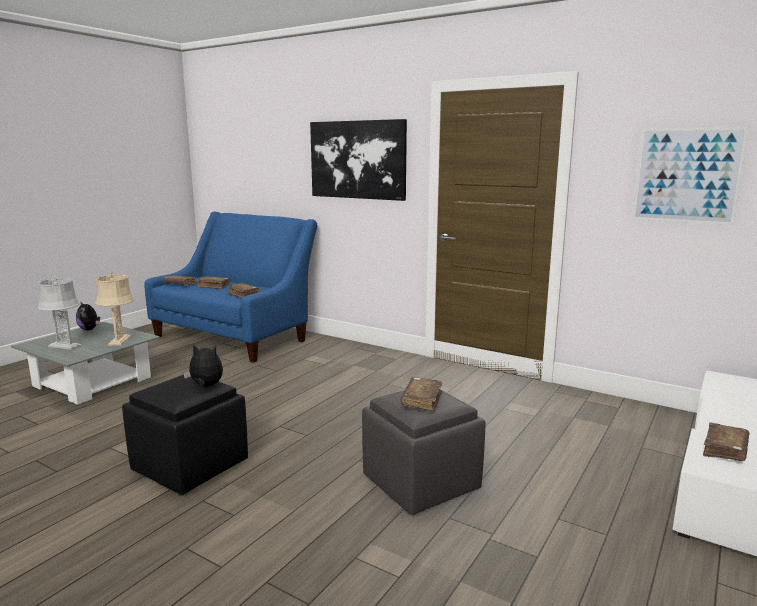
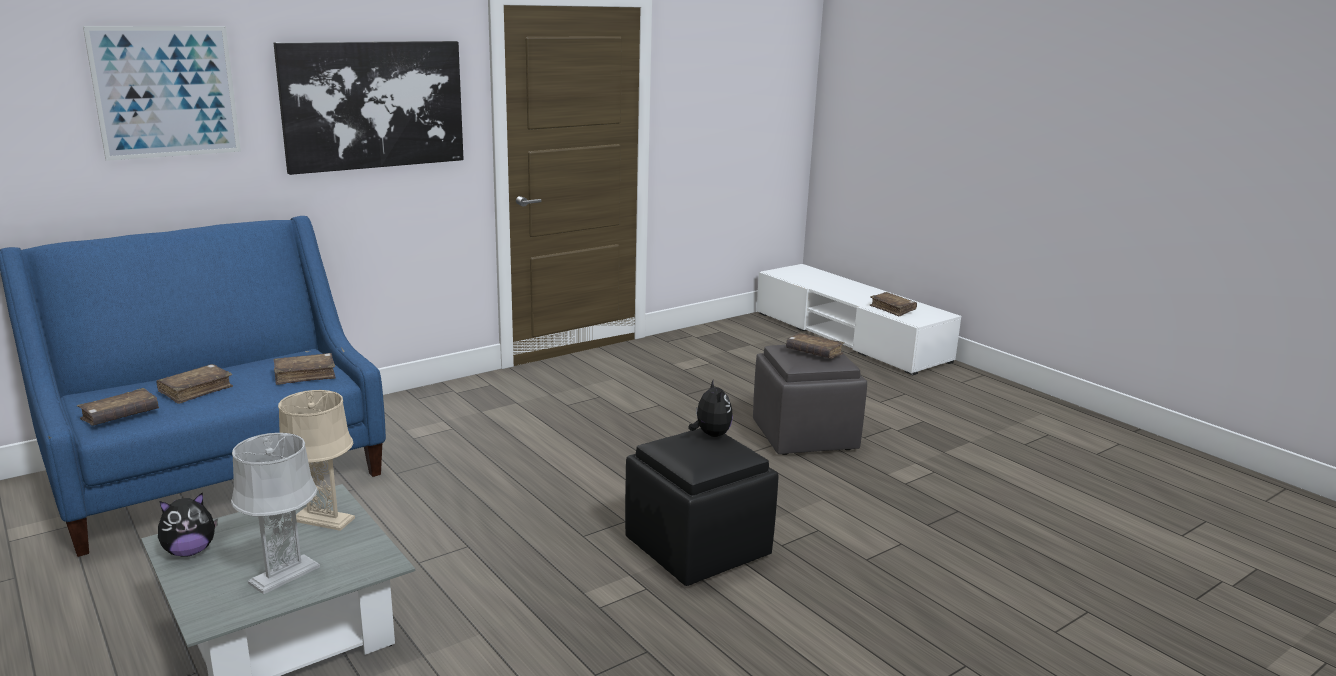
camera: 70 degrees left, 5 degrees up
plush toy [183,344,223,386] -> plush toy turned 135 degrees clockwise [689,380,733,437]
picture [632,126,749,226] -> picture moved to [83,26,241,161]

